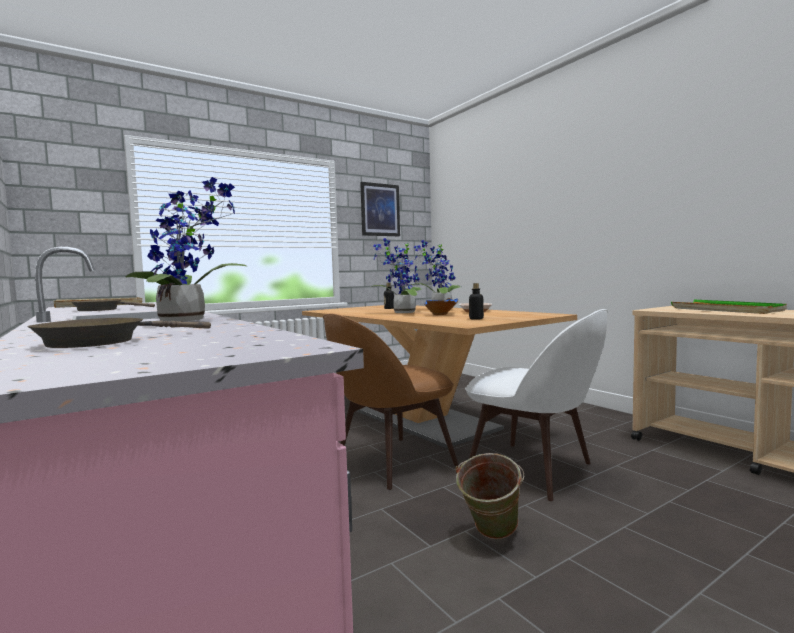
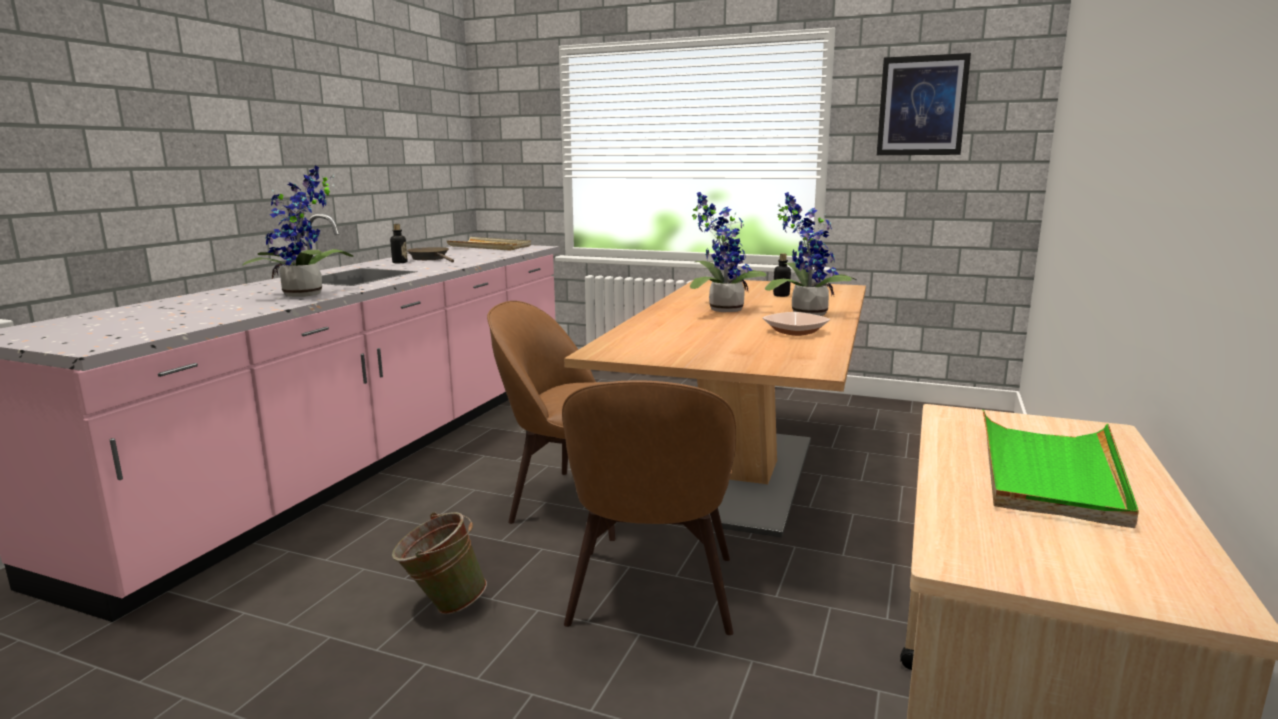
camera: 55 degrees right, 10 degrees up
brown frying pan [27,318,211,348] -> none
blue bowl [424,298,458,315] -> none
white chair [465,309,608,501] -> brown chair [562,380,736,635]
bottle [469,283,484,320] -> bottle moved to [390,224,408,263]

